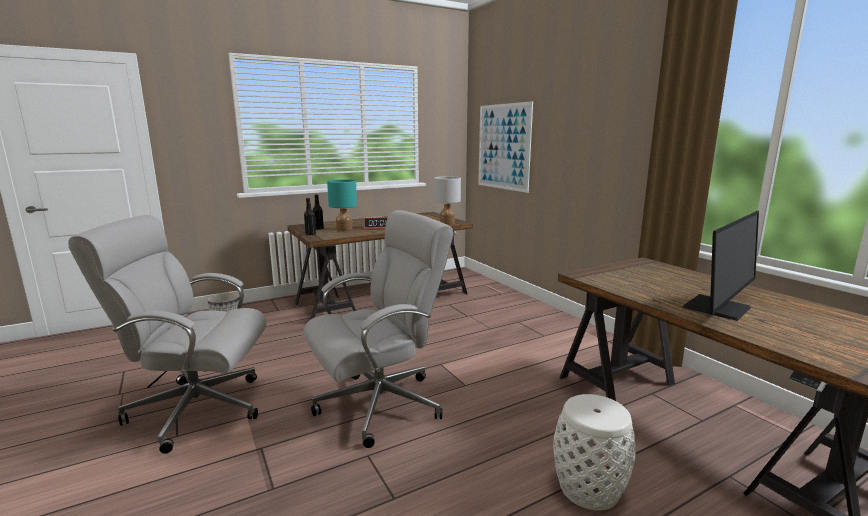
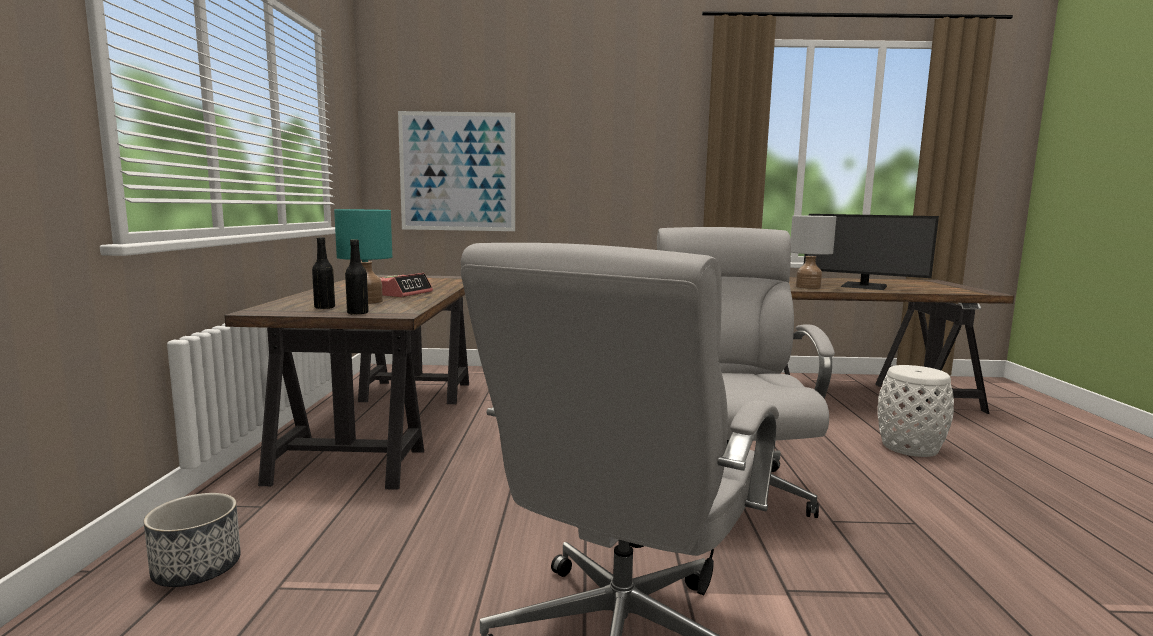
camera: 60 degrees left, 5 degrees down
grey table lamp [434,176,461,225] -> grey table lamp moved to [791,215,837,289]
monitor [682,211,759,321] -> monitor turned 135 degrees clockwise [804,214,939,290]

